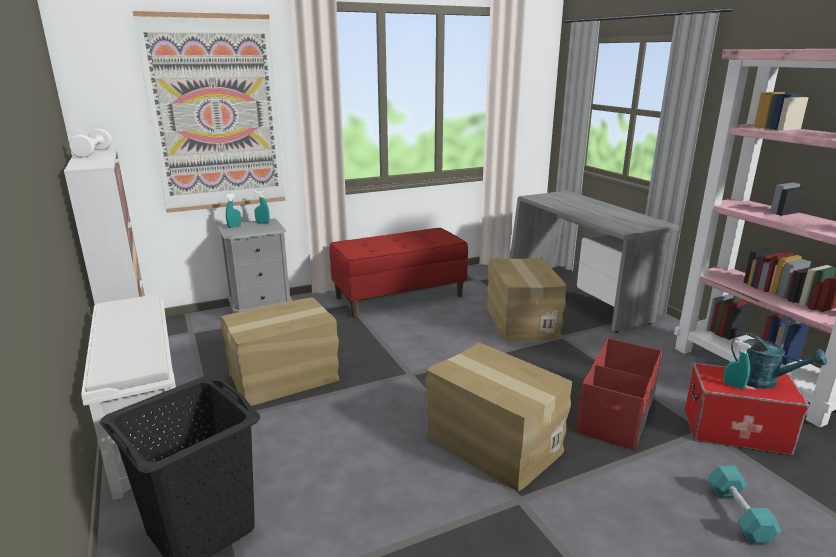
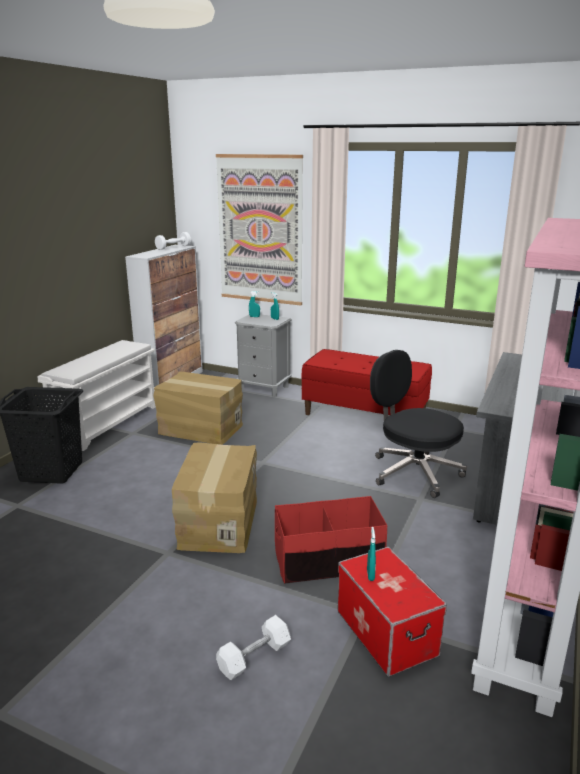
camera: 50 degrees right, 0 degrees up
cardboard box [487,257,566,341] -> black office chair [370,350,467,498]
turquoise dumbbell [707,466,781,543] -> white dumbbell [216,615,291,680]
turquoise watering can [731,332,827,389] -> none

